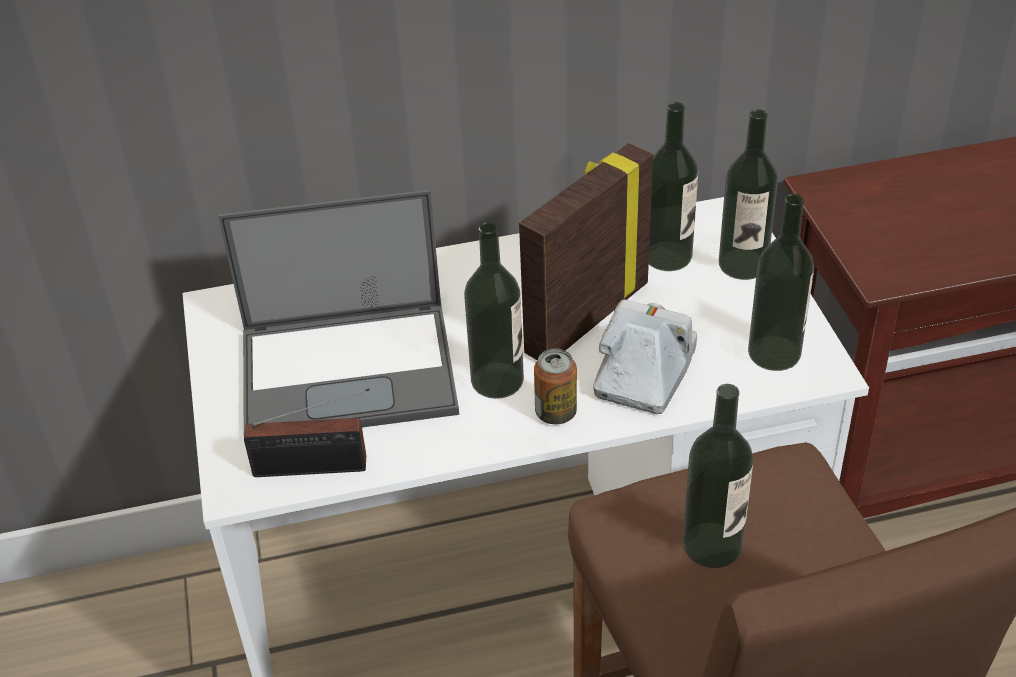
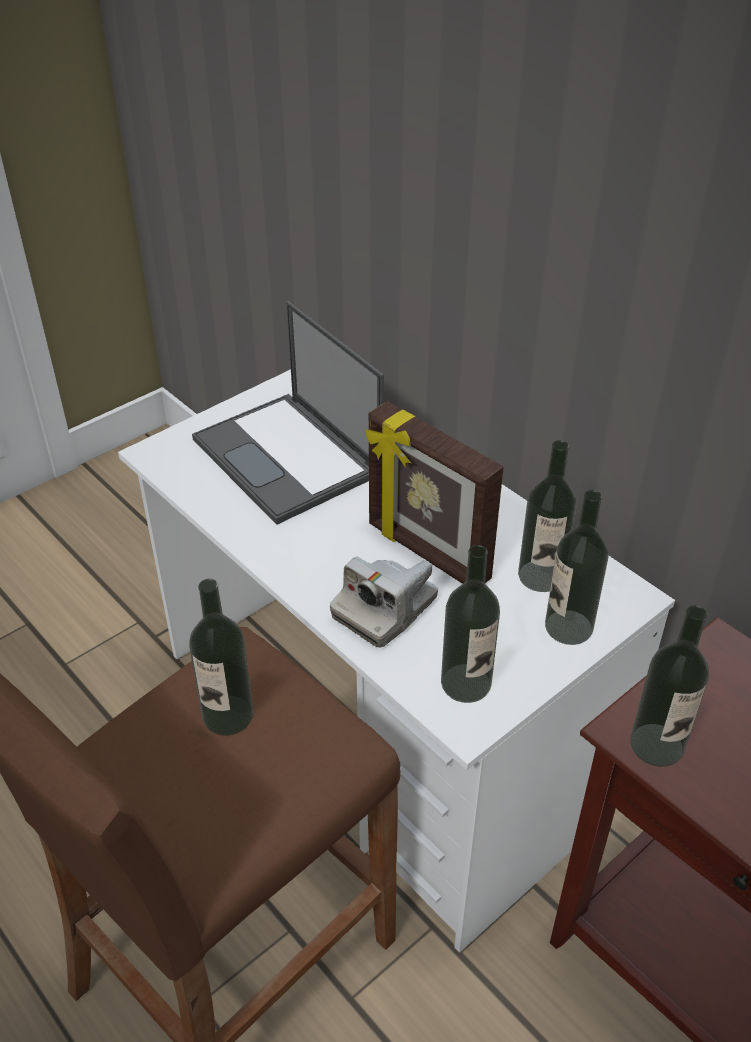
camera: 60 degrees right, 0 degrees up
radio [244,388,370,477] -> none
bottle [464,222,524,399] -> bottle moved to [630,605,709,767]
picture frame [519,143,653,360] -> picture frame turned 150 degrees counterclockwise [366,401,503,584]
can [534,348,577,424] -> none
camera [593,300,697,414] -> camera turned 135 degrees clockwise [330,556,438,648]

